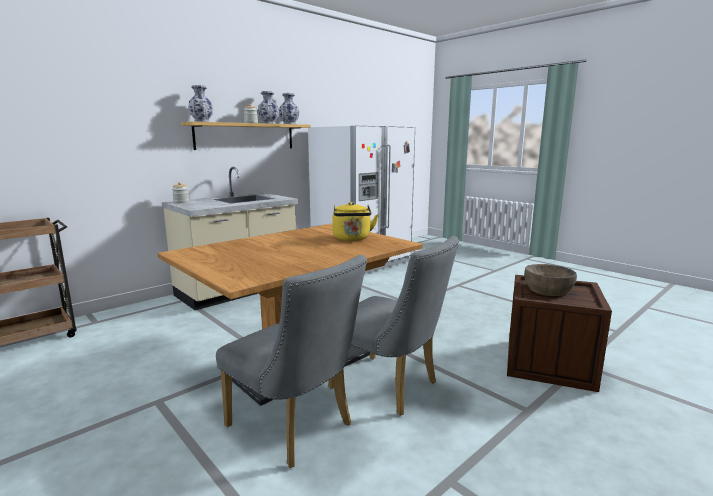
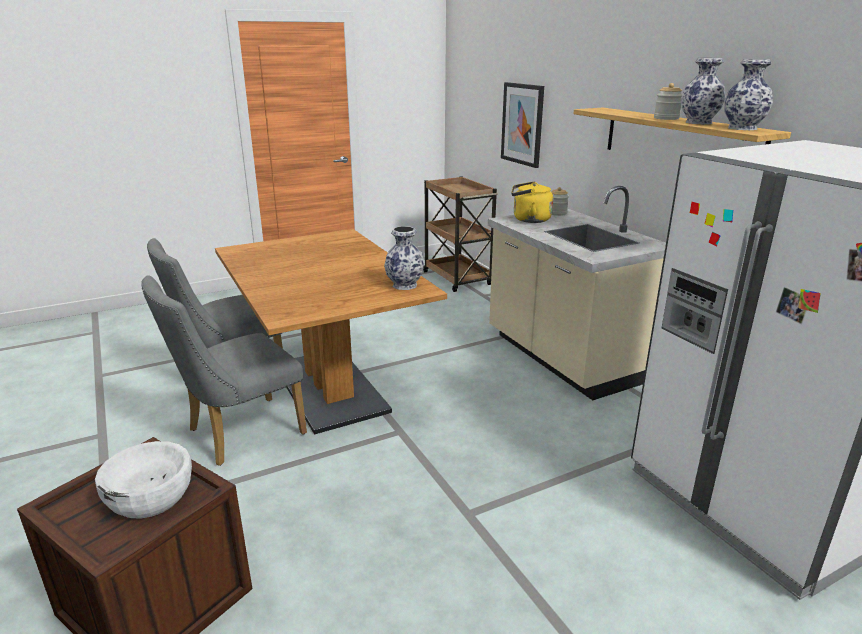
camera: 105 degrees right, 10 degrees up
vase [188,85,213,122] -> vase moved to [384,226,424,290]
yellow kettle [332,202,378,241] -> yellow kettle moved to [511,181,553,223]
brown bowl [524,264,577,296] -> white bowl [95,441,192,519]
none -> picture [501,82,544,168]

